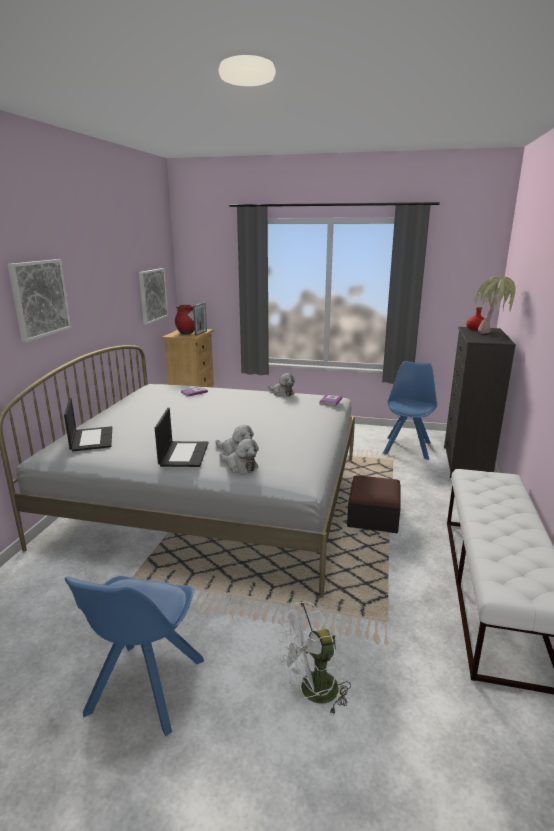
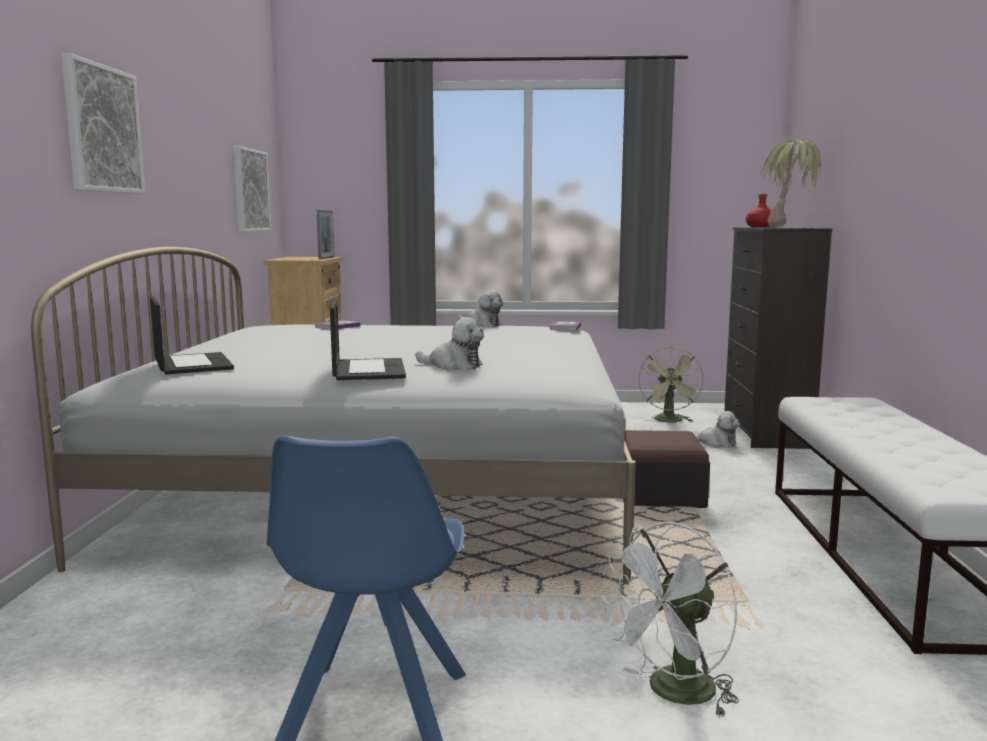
camera: 10 degrees left, 10 degrees down
red vase [175,305,195,334] -> none
plush toy [219,438,259,474] -> plush toy moved to [694,411,740,448]
blue chair [383,361,437,460] -> green fan [638,347,703,422]

